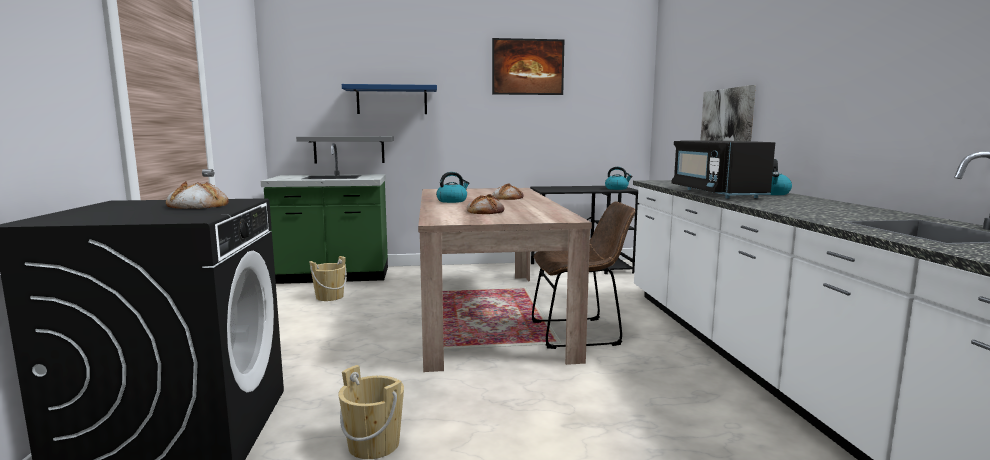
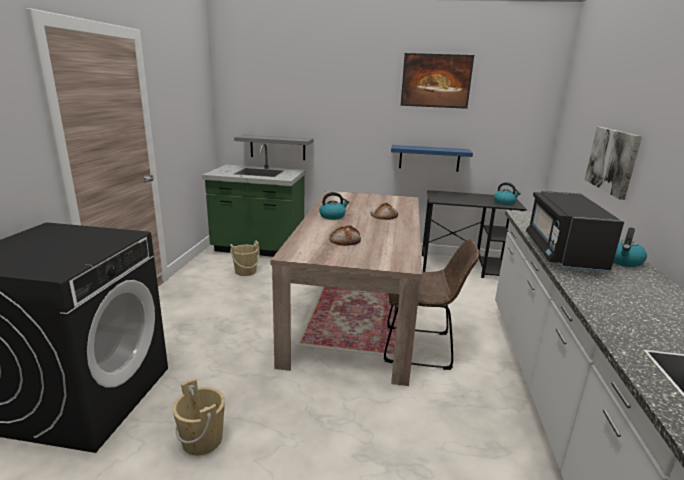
camera: 15 degrees right, 10 degrees up
bread [166,181,229,209] -> none
blue shelf [342,84,437,114] -> blue shelf moved to [391,145,473,172]

